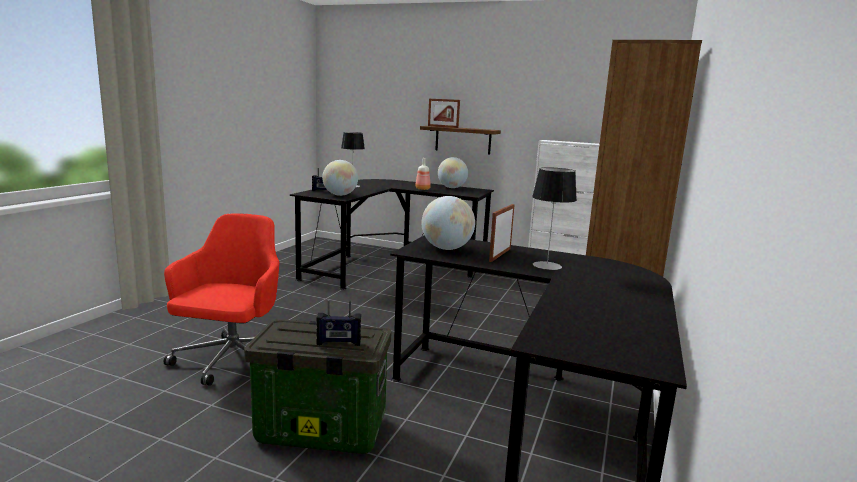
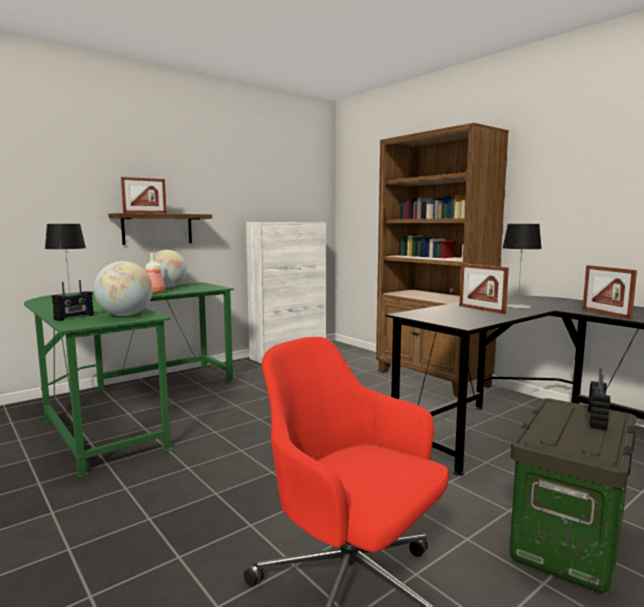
camera: 60 degrees left, 5 degrees down
black desk [290,179,494,290] -> green desk [24,282,234,477]
globe [422,196,475,250] -> none
none -> picture frame [583,265,637,319]

